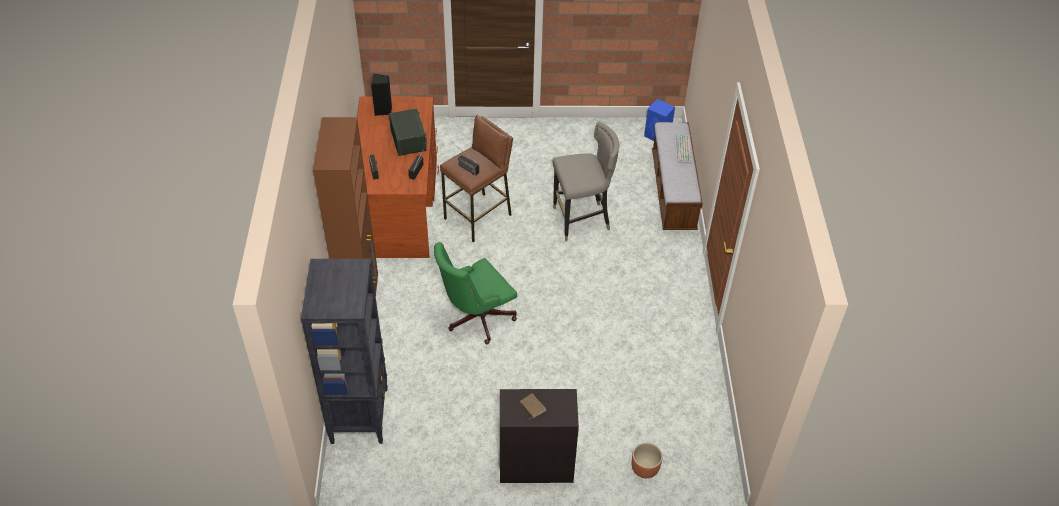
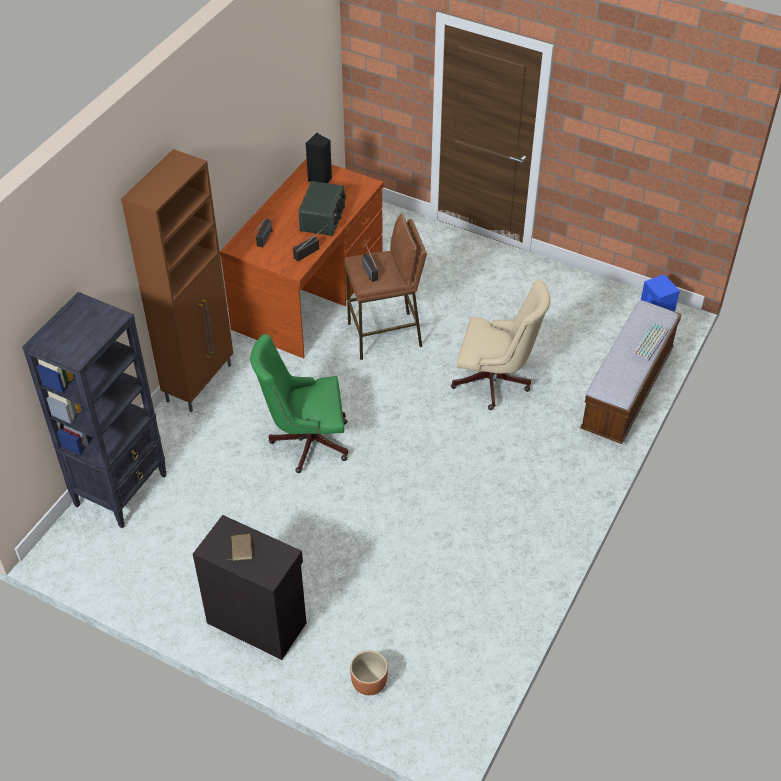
camera: 30 degrees right, 0 degrees up
grey stool [553,122,619,241] -> beige office chair [451,280,550,410]

